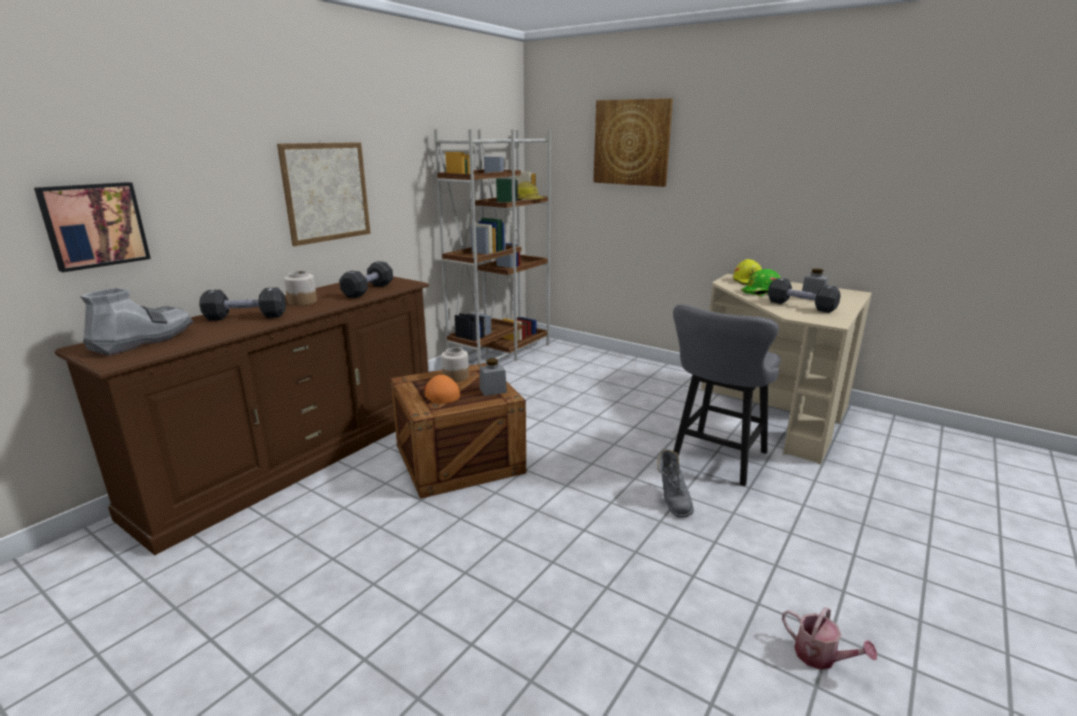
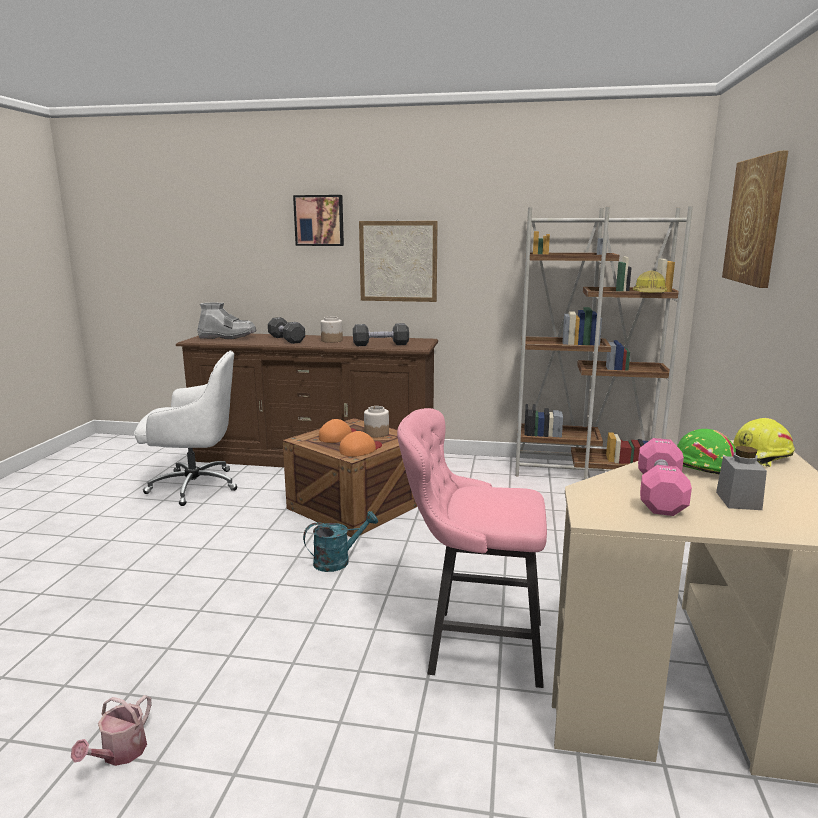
camera: 65 degrees right, 5 degrees down
picture [34,182,151,272] -> picture moved to [293,195,344,246]
grey jar [480,358,507,396] -> orange cap [339,431,382,457]
grey boot [657,448,694,518] -> none
grey stool [673,304,781,486] -> pink stool [397,408,547,688]
black dumbbell [768,278,841,313] -> pink dumbbell [638,438,692,516]
none -> white office chair [134,351,237,506]
none -> turquoise watering can [303,511,378,572]

